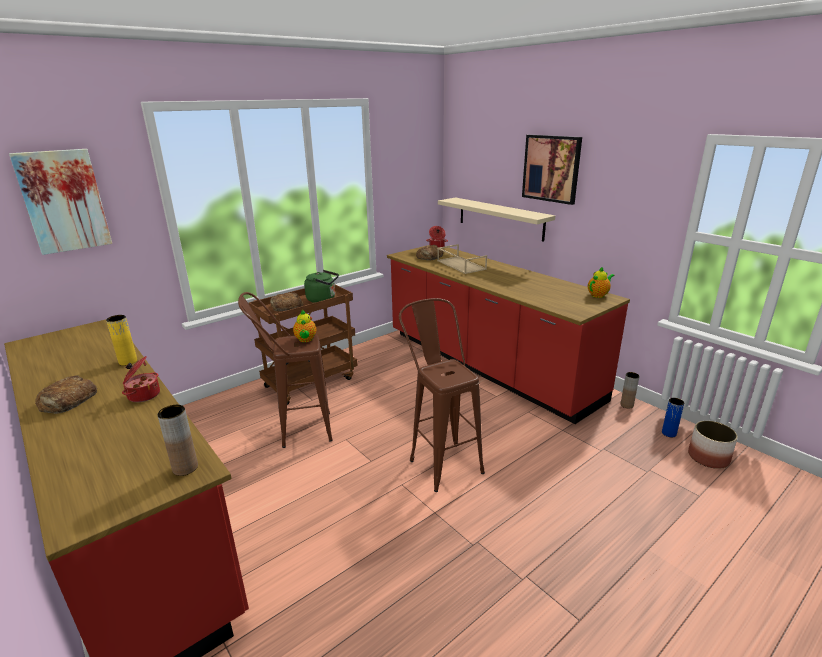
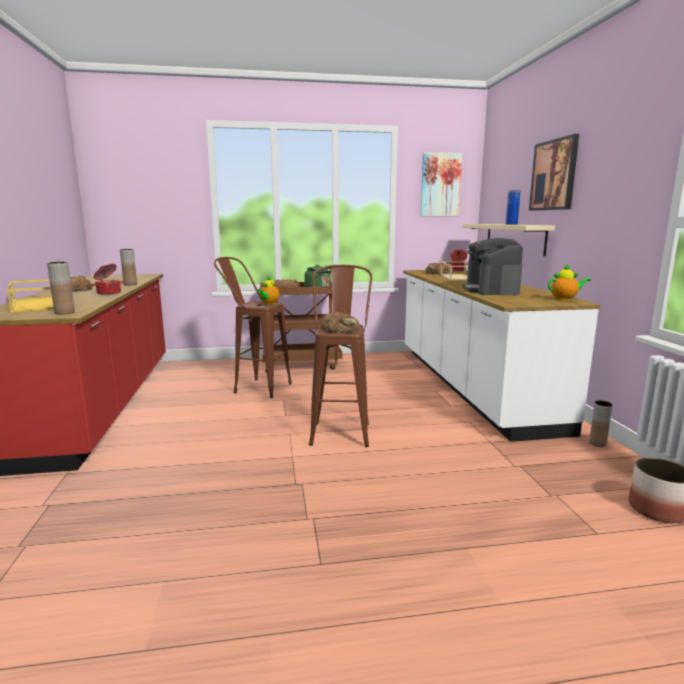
camera: 30 degrees right, 10 degrees down
picture [9,149,112,255] -> picture moved to [420,152,462,216]
yellow vase [106,315,137,366] -> brown vase [120,249,137,285]
red counter [387,245,630,424] -> white counter [403,270,600,442]
blue vase [662,398,684,437] -> blue vase moved to [506,190,521,225]
none -> yellow tray [7,279,54,313]
none -> bread [322,311,359,334]
none -> coffee machine [462,238,523,295]

